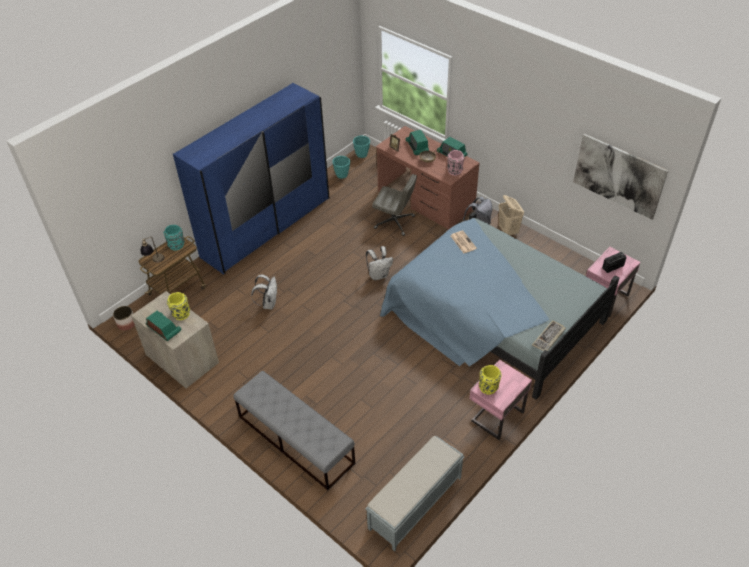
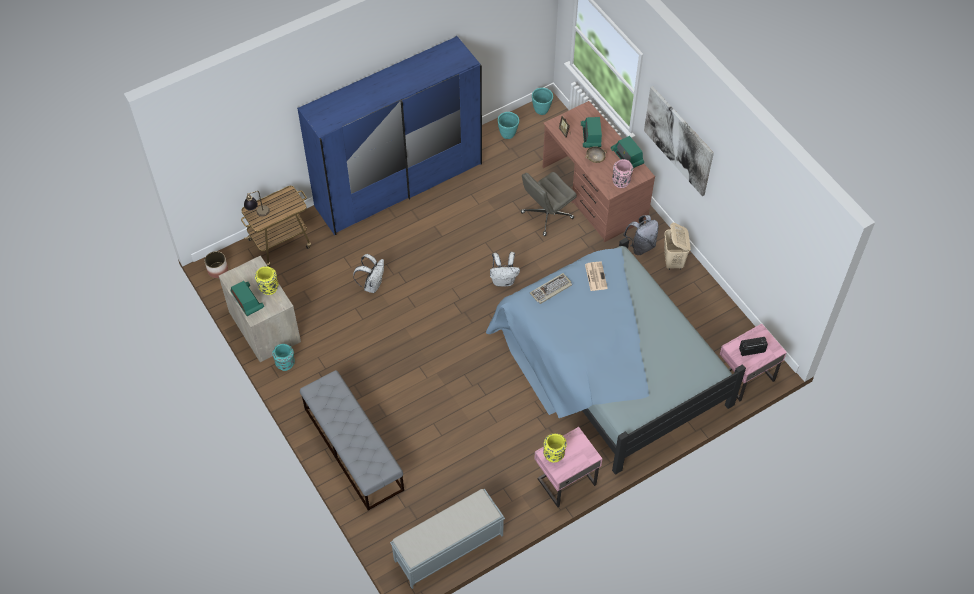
camera: 15 degrees right, 10 degrees up
turquoise vase [164,225,184,251] -> turquoise vase moved to [273,344,295,371]
grey office chair [372,174,417,236] -> grey office chair turned 105 degrees clockwise [521,172,577,236]
keyboard [532,320,566,351] -> keyboard moved to [530,273,572,304]
picture [573,134,668,219] -> picture moved to [644,86,714,196]

